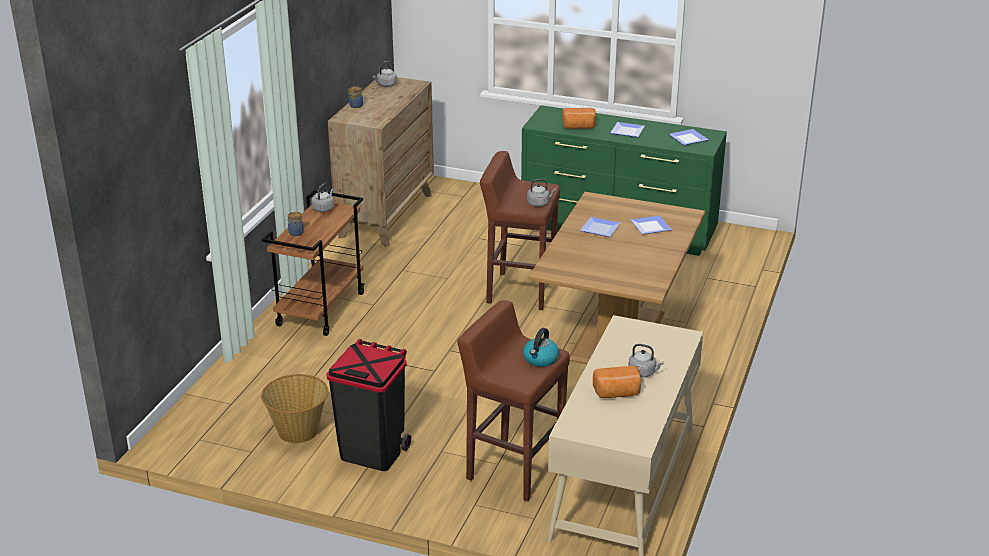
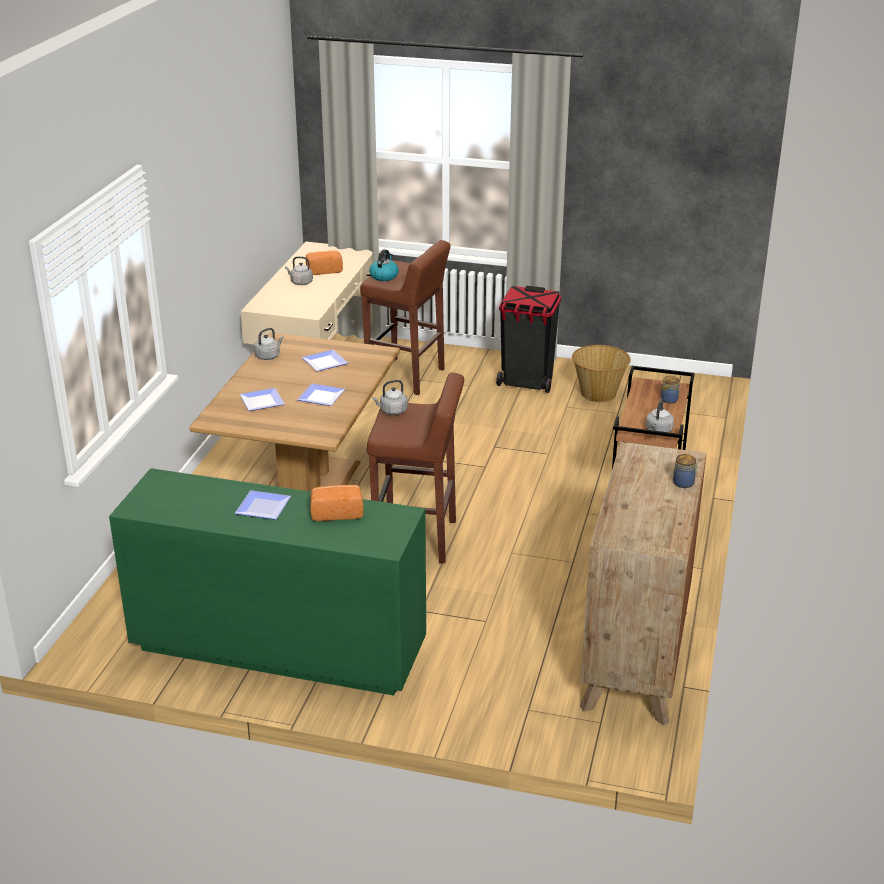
camera: 175 degrees right, 0 degrees up
grey kettle [373,61,397,87] -> grey kettle moved to [254,328,284,360]
plate [669,129,709,145] -> plate moved to [302,350,348,372]

